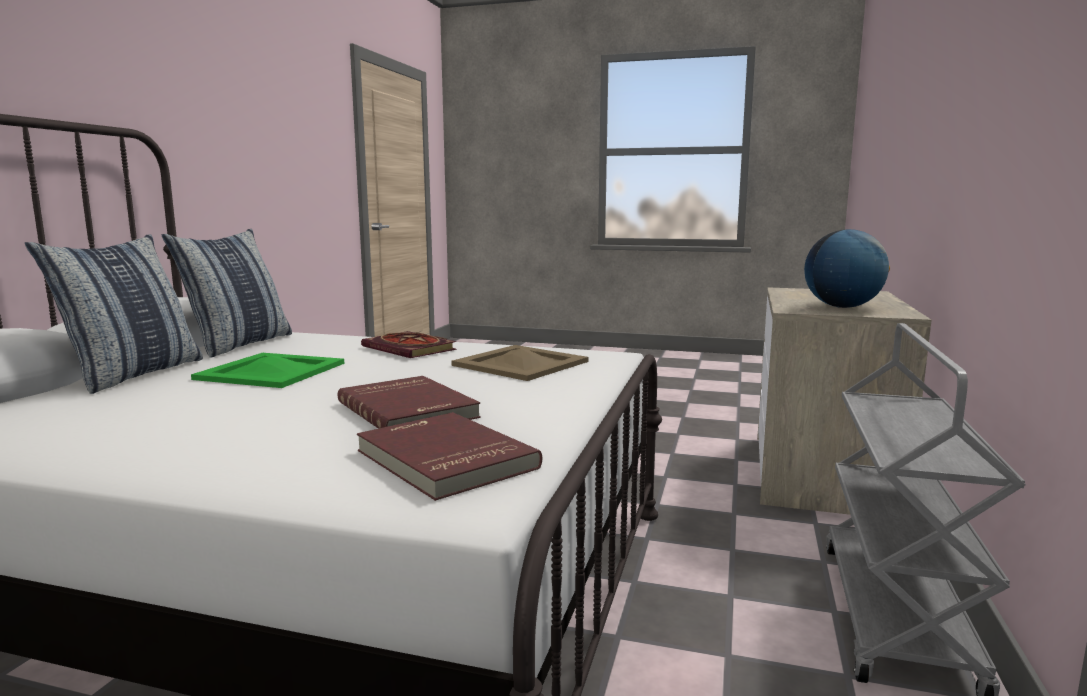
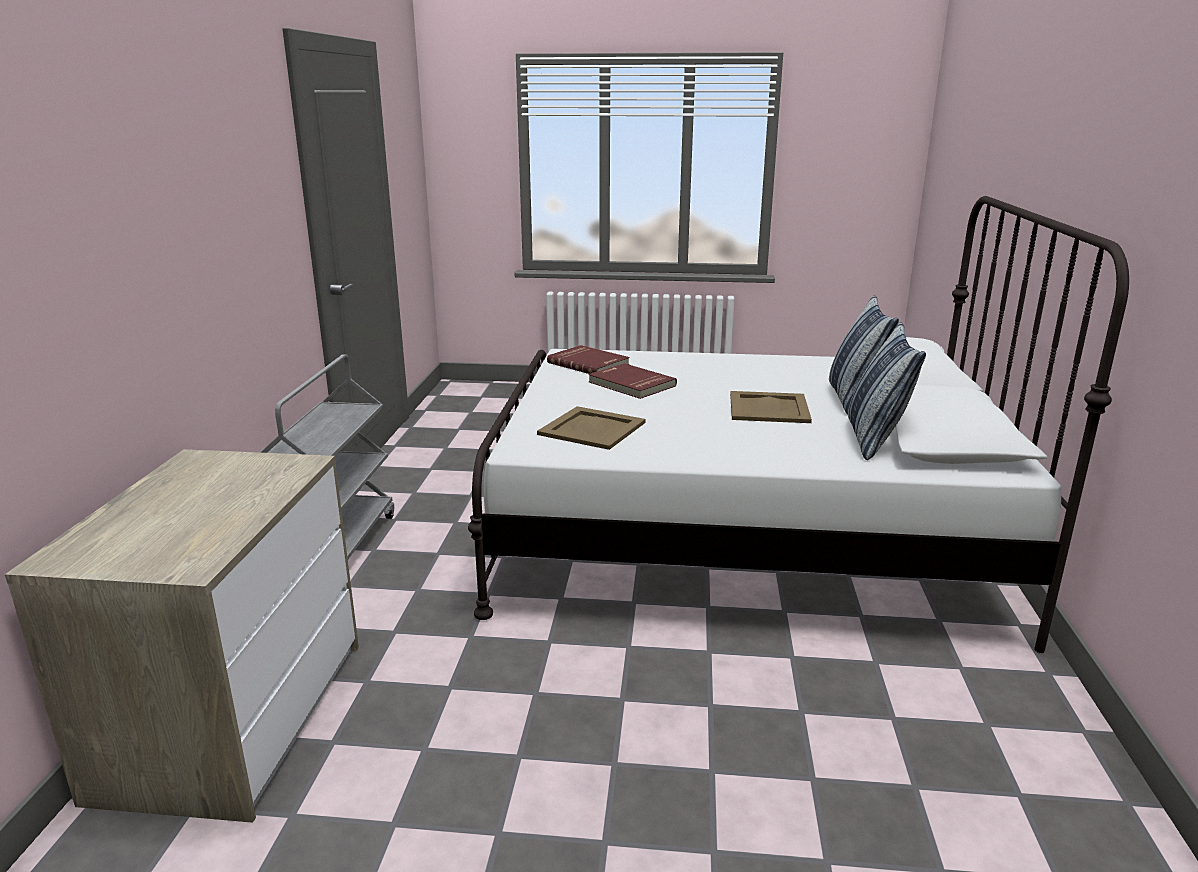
camera: 170 degrees right, 10 degrees up
green tray [191,353,345,388] -> beige tray [730,391,812,423]
book [361,331,457,358] -> none
globe [804,229,890,308] -> none

